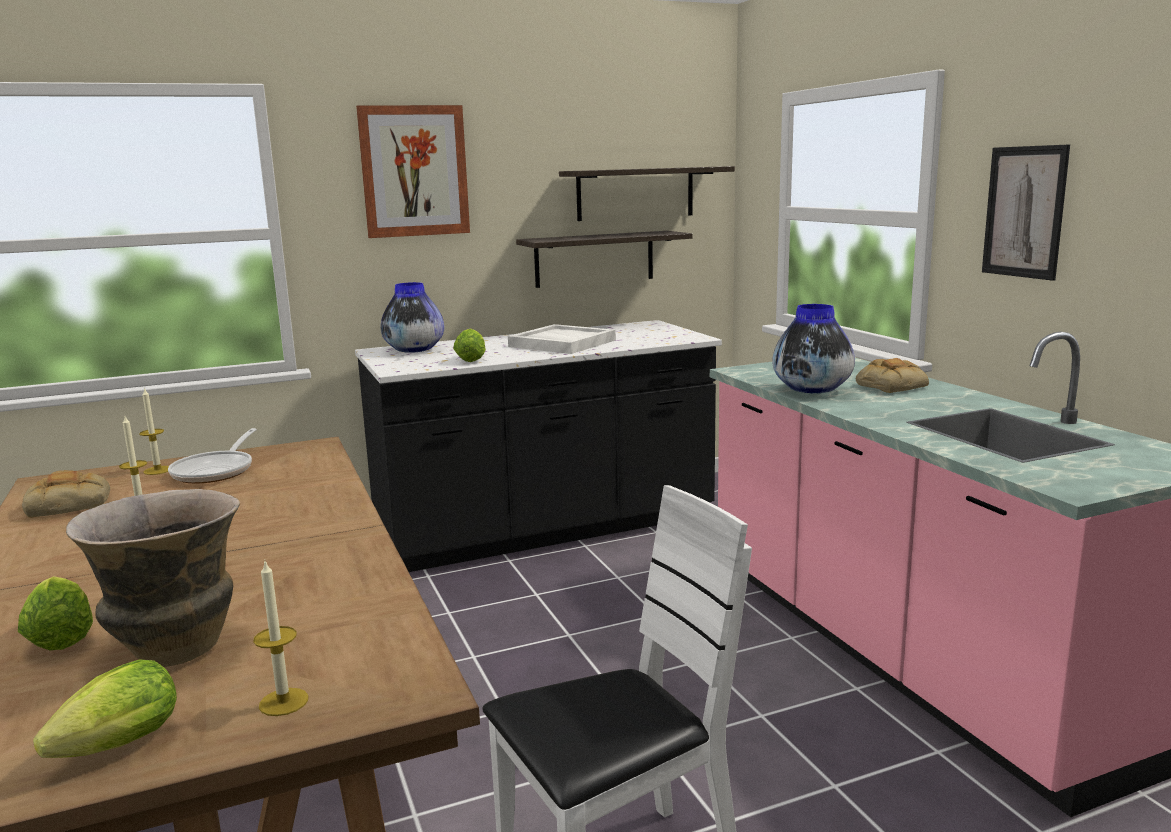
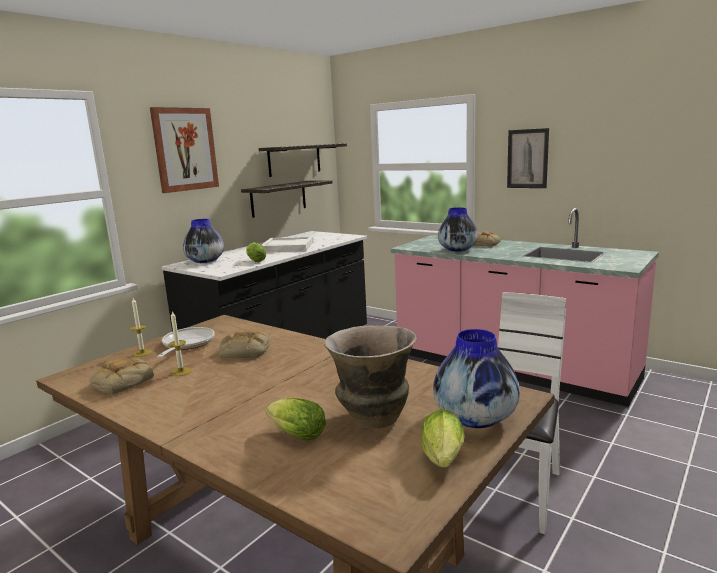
camera: 30 degrees left, 0 degrees up
frying pan [168,428,257,484] -> frying pan turned 150 degrees counterclockwise [157,327,215,358]
candle [253,559,308,716] -> vase [433,329,520,428]
none -> bread [219,331,270,358]

